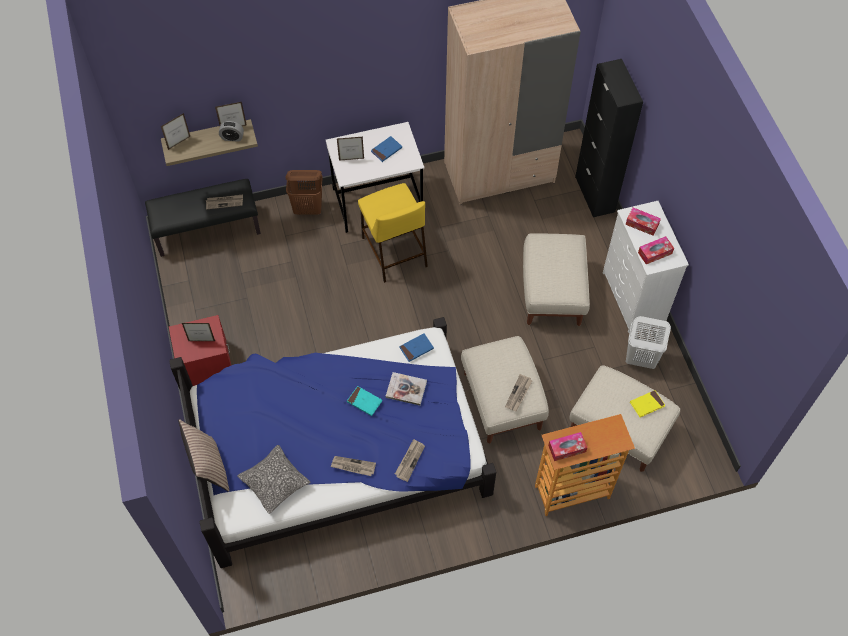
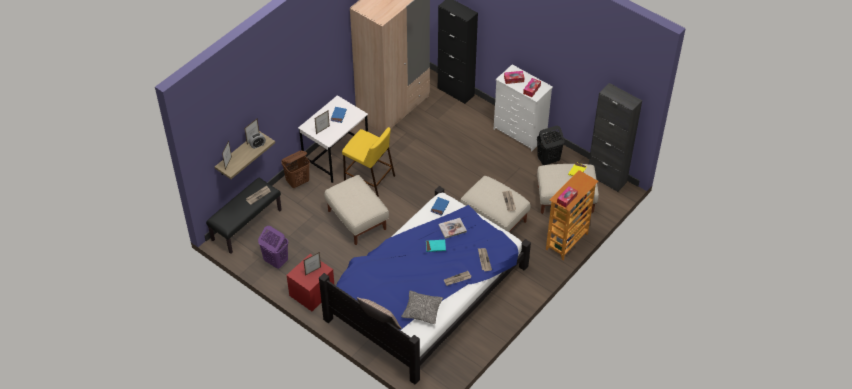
camera: 35 degrees left, 10 degrees down
beige ottoman [523,233,590,326] -> beige ottoman moved to [324,175,389,245]
white laundry basket [626,316,671,369] -> black laundry basket [537,126,564,166]
none -> purple laundry basket [258,226,288,269]
none -> black cabinet [589,83,642,192]

